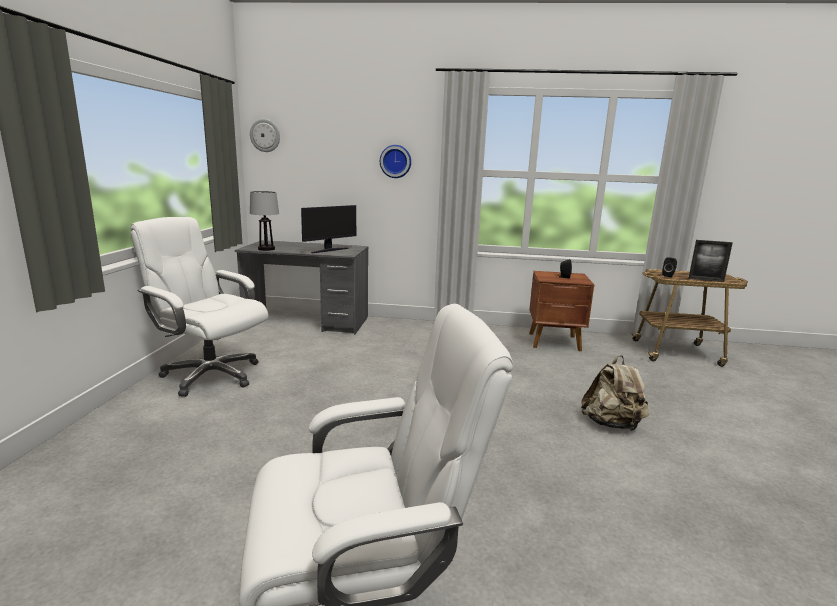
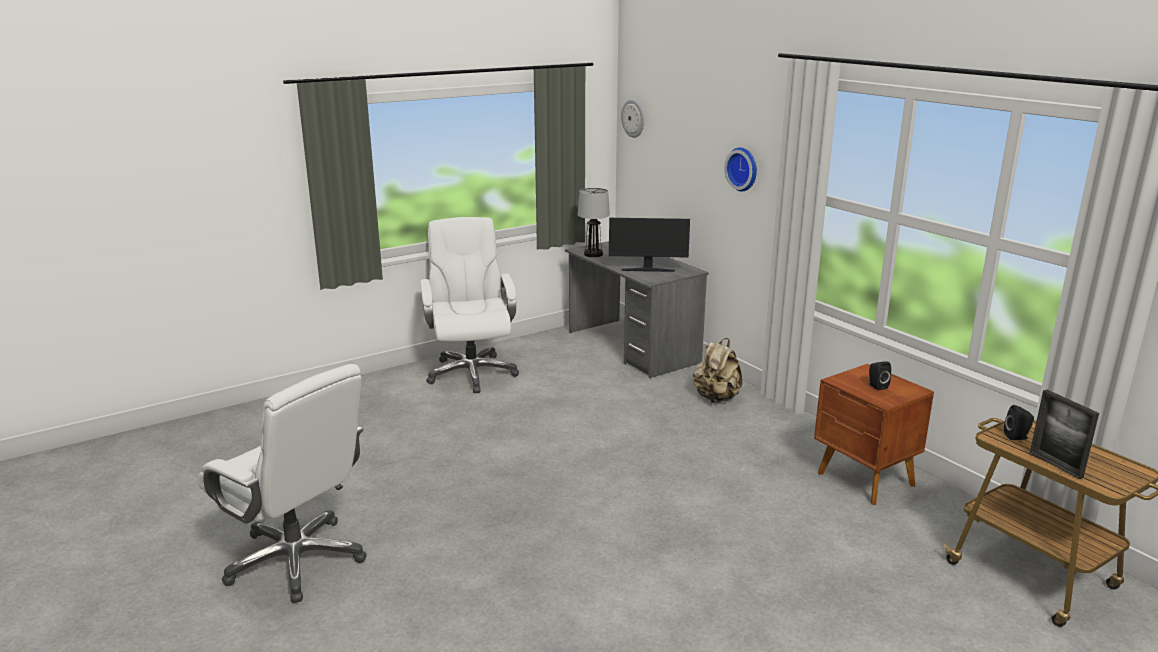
camera: 50 degrees right, 5 degrees up
beige backpack [581,355,649,431] -> beige backpack moved to [693,338,742,403]

